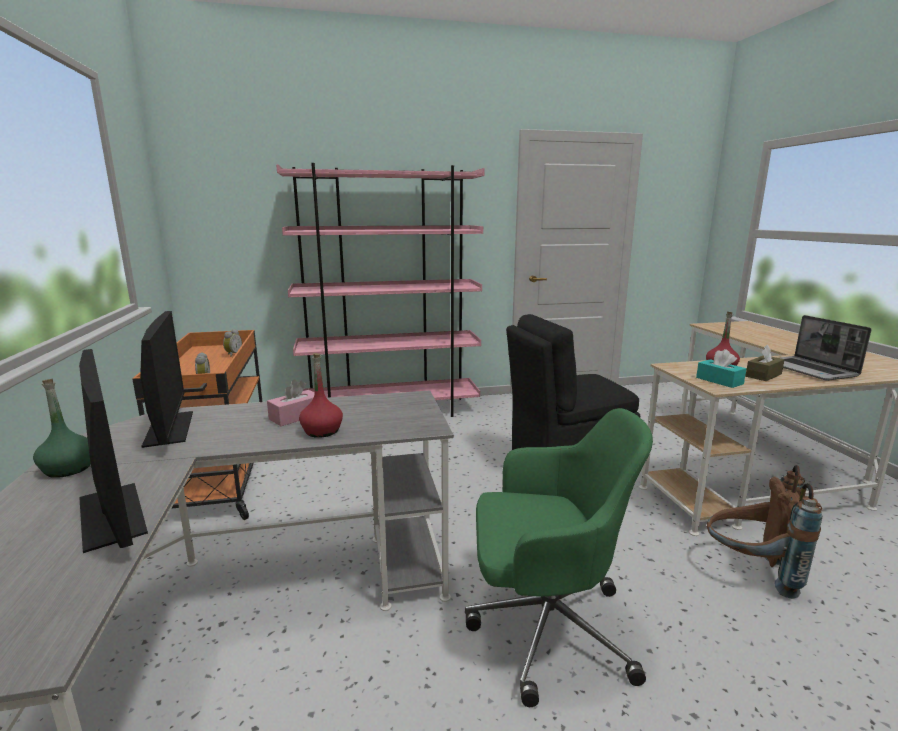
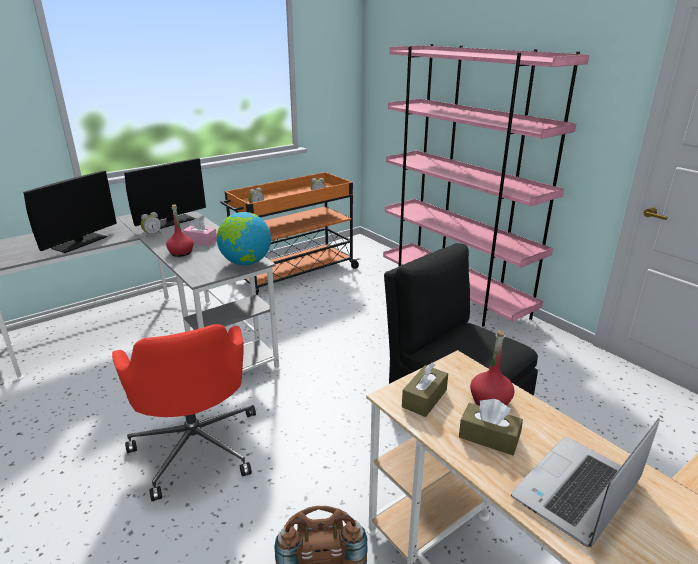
camera: 65 degrees right, 10 degrees up
green bottle [33,379,91,478] -> none
green office chair [465,408,653,707] -> red office chair [112,324,256,501]
turquoise tissue box [696,349,746,388] -> brown tissue box [402,363,448,417]
none -> alarm clock [141,212,161,237]
none -> globe [217,212,271,265]

